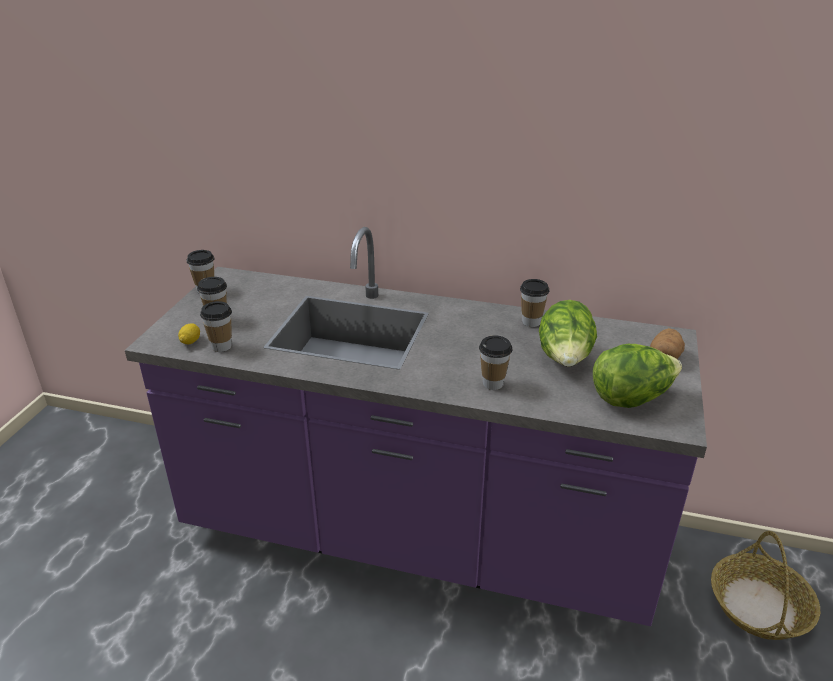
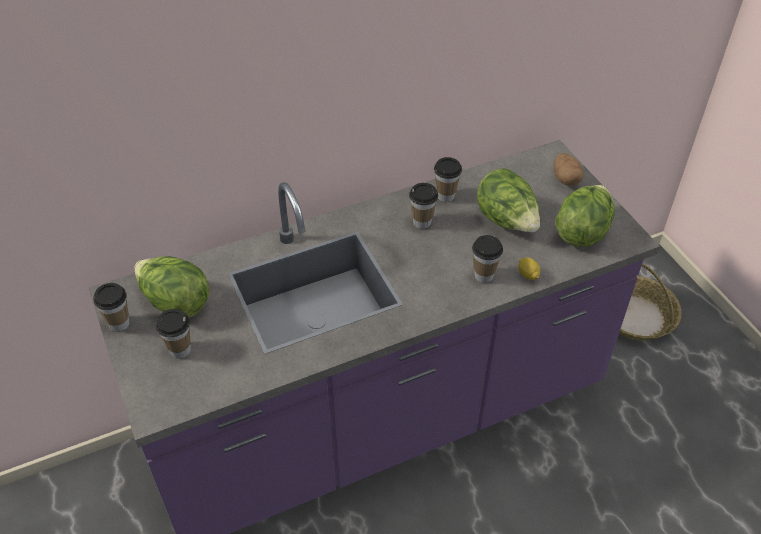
camera: 40 degrees left, 15 degrees up
lemon [178,323,200,344] -> lemon moved to [518,257,541,280]
cup [200,301,232,352] -> cup moved to [409,183,438,229]
none -> lettuce [134,256,209,317]

